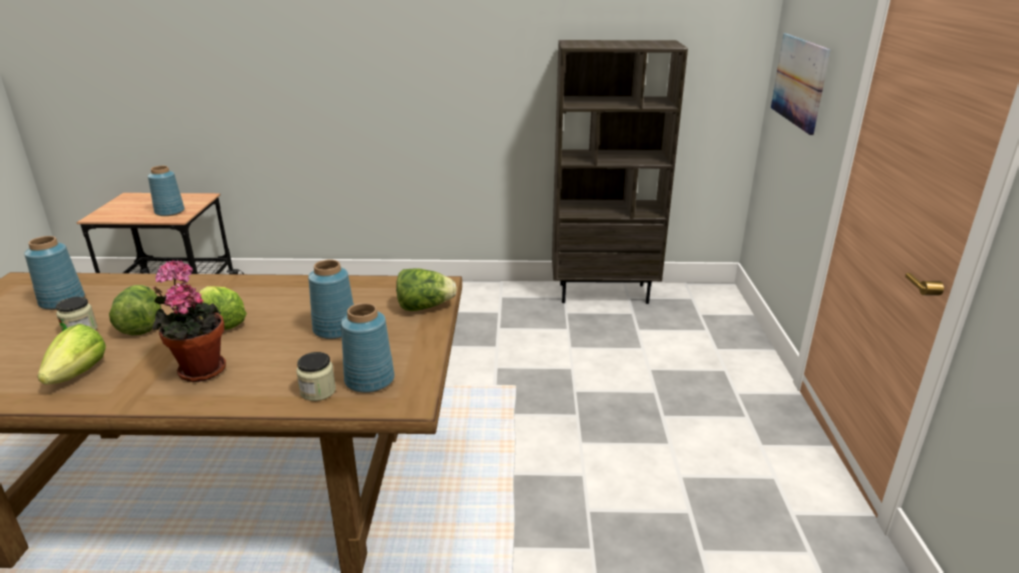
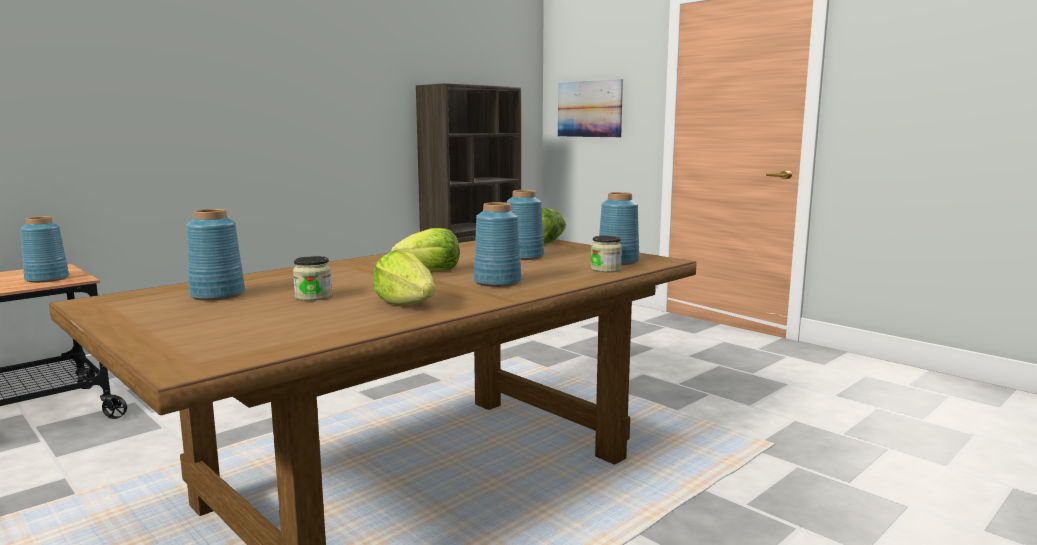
camera: 45 degrees left, 15 degrees down
lettuce [109,285,161,335] -> none
potted plant [152,260,226,382] -> blue vase [473,202,522,287]

